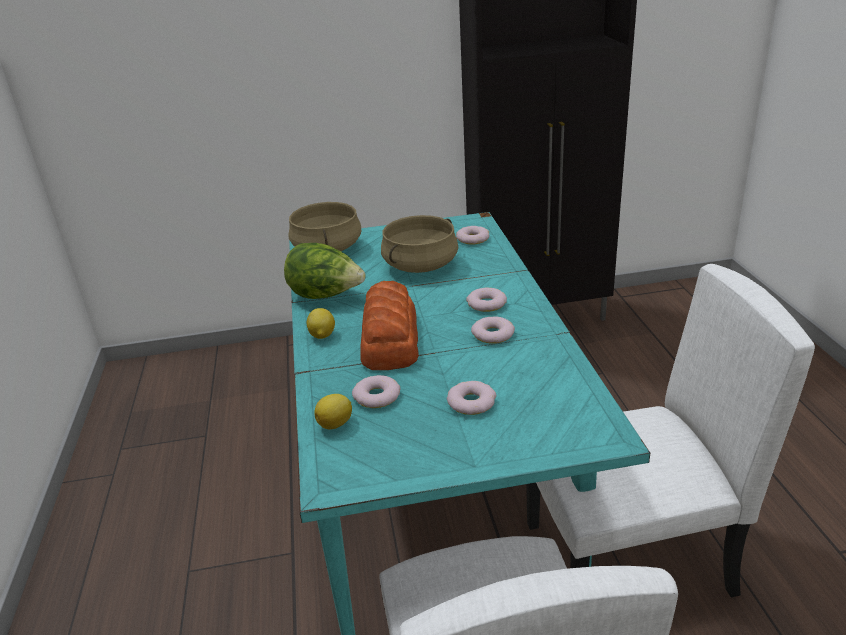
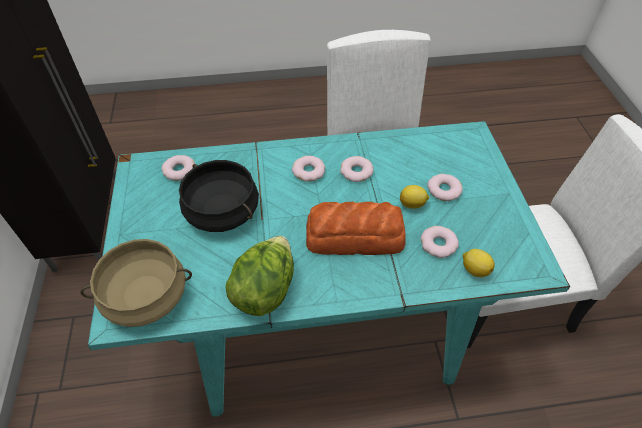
camera: 90 degrees left, 20 degrees up
lemon [307,308,335,339] -> lemon moved to [400,185,429,209]
beige cooking pot [381,215,458,273] -> black cooking pot [179,160,259,232]

